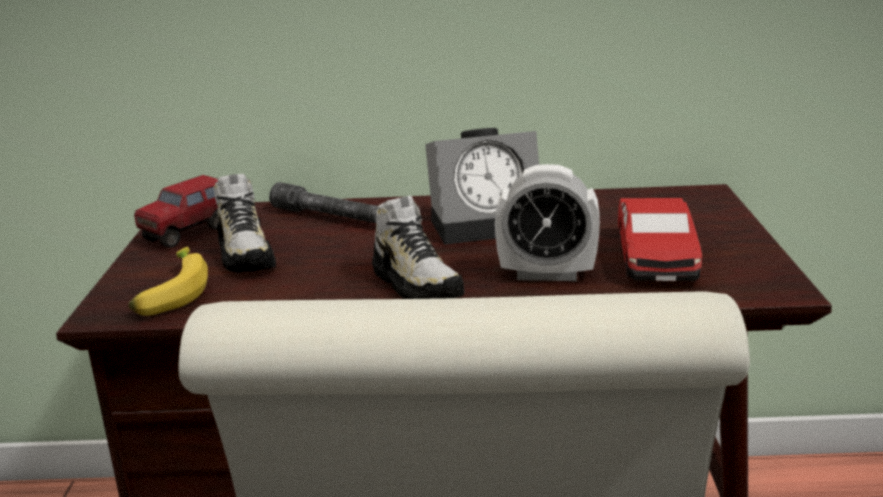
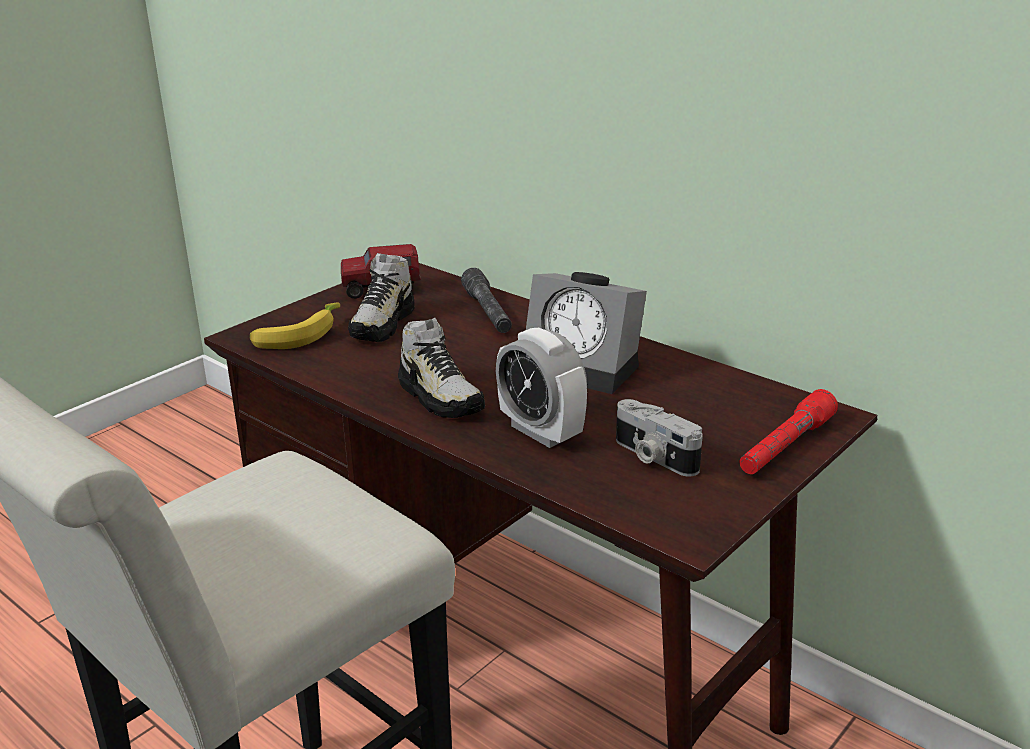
camera: 40 degrees right, 5 degrees up
shoe [372,196,465,299] -> shoe turned 45 degrees counterclockwise [398,318,485,418]
toy car [618,198,702,281] -> camera [616,399,703,476]
none -> red flashlight [739,389,838,474]

